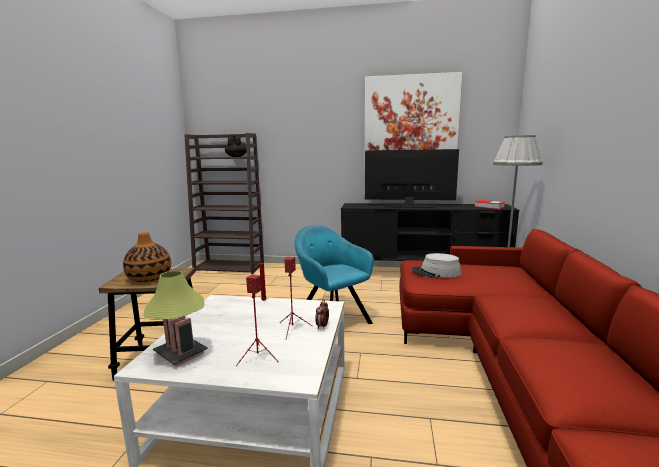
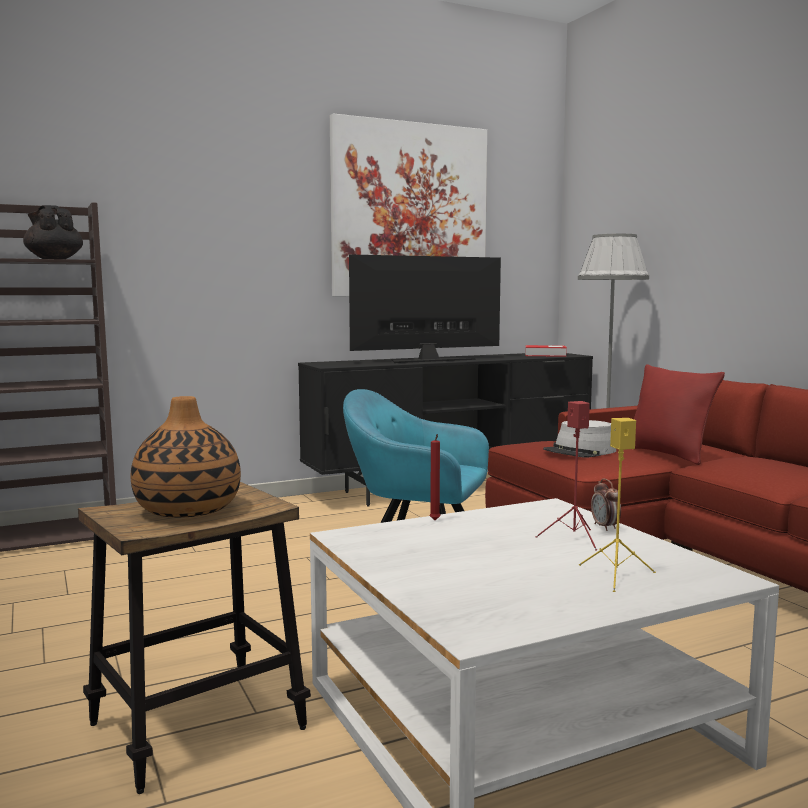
camera: 35 degrees left, 5 degrees down
table lamp [144,271,208,367] -> none
red speaker [236,274,279,366] -> yellow speaker [579,418,656,592]
none -> red pillow [634,364,725,465]

